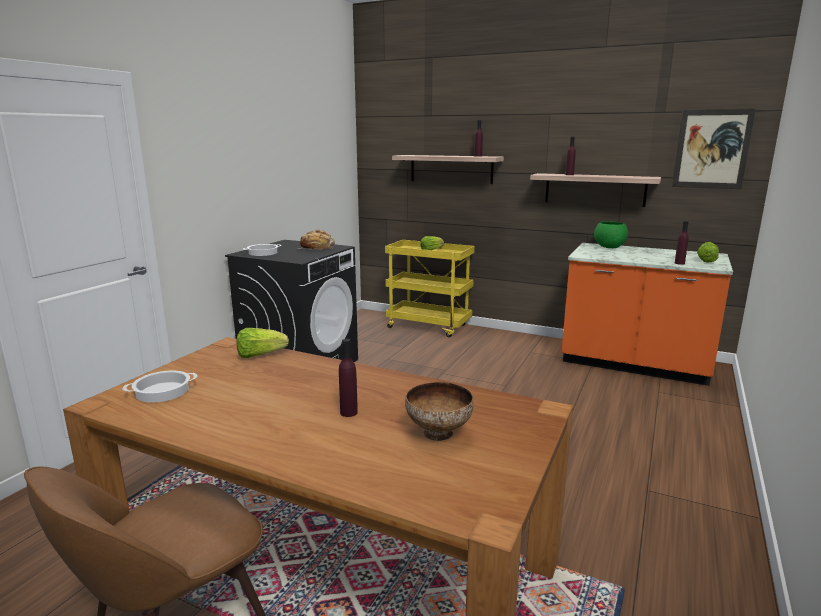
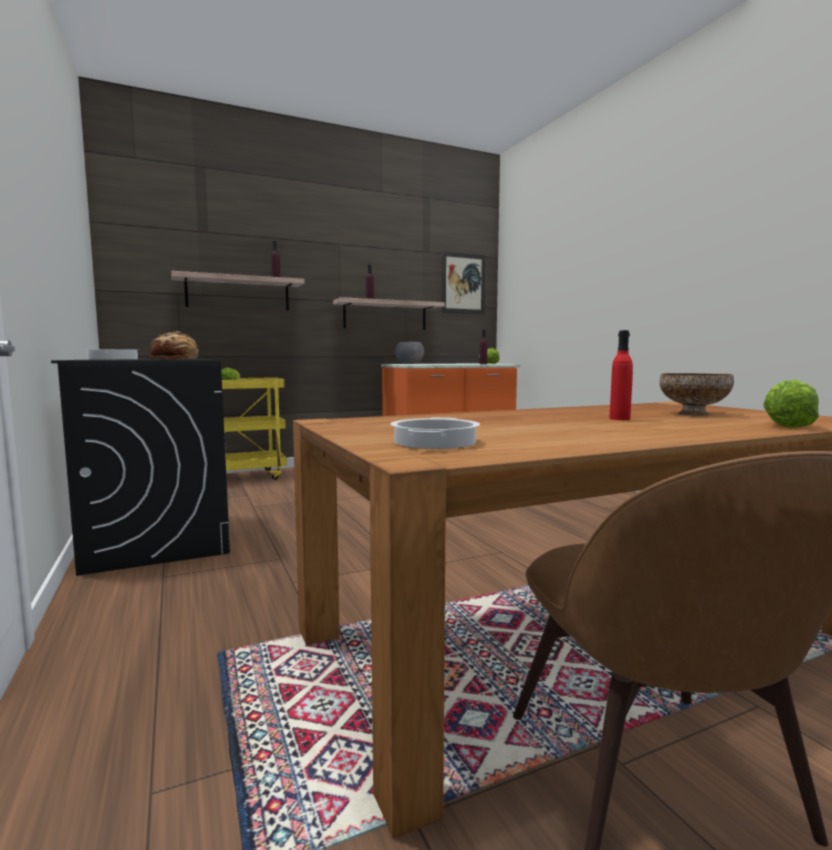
camera: 50 degrees left, 10 degrees down
lettuce [237,328,289,358] -> lettuce moved to [763,380,819,428]
purple bottle [339,339,358,417] -> red bottle [609,330,633,420]
green bowl [594,221,628,248] -> grey bowl [395,342,424,364]

